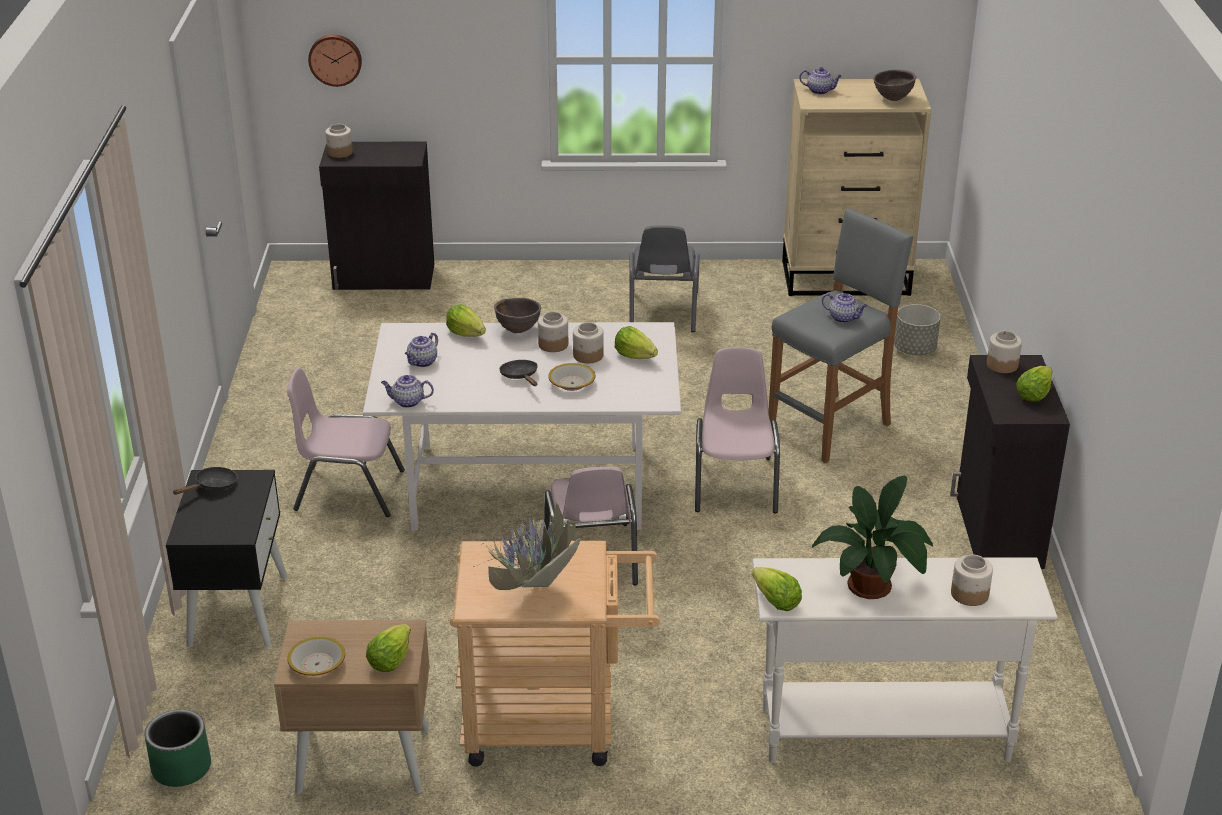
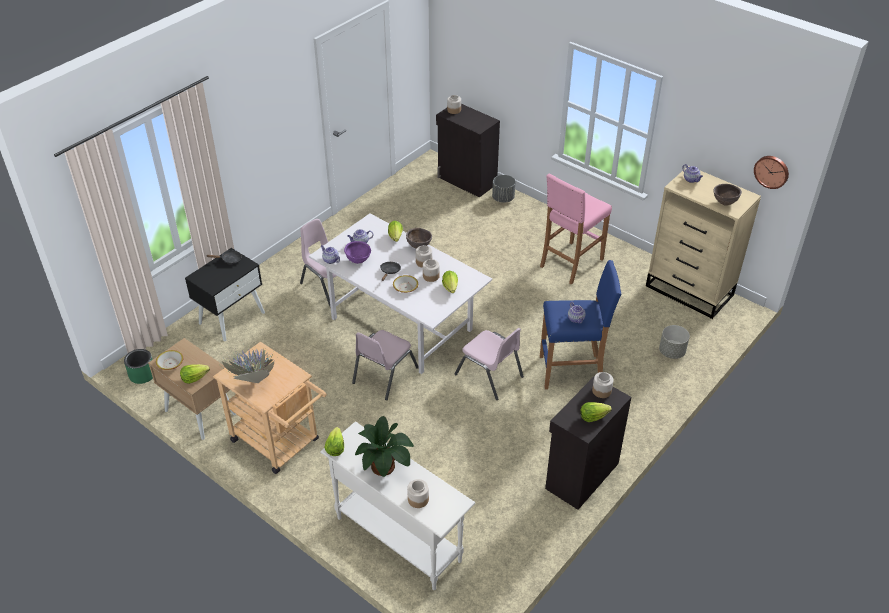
camera: 40 degrees right, 10 degrees up
wall clock [308,35,362,87] -> wall clock moved to [754,156,789,189]
grey chair [629,225,700,332] -> pink stool [540,173,612,285]
pink chair [695,347,780,514] -> pink chair turned 90 degrees clockwise [454,328,524,400]
grey stool [768,208,914,463] -> blue stool [540,260,621,390]
none -> purple bowl [344,241,371,264]
none -> grey planter [492,175,515,203]

